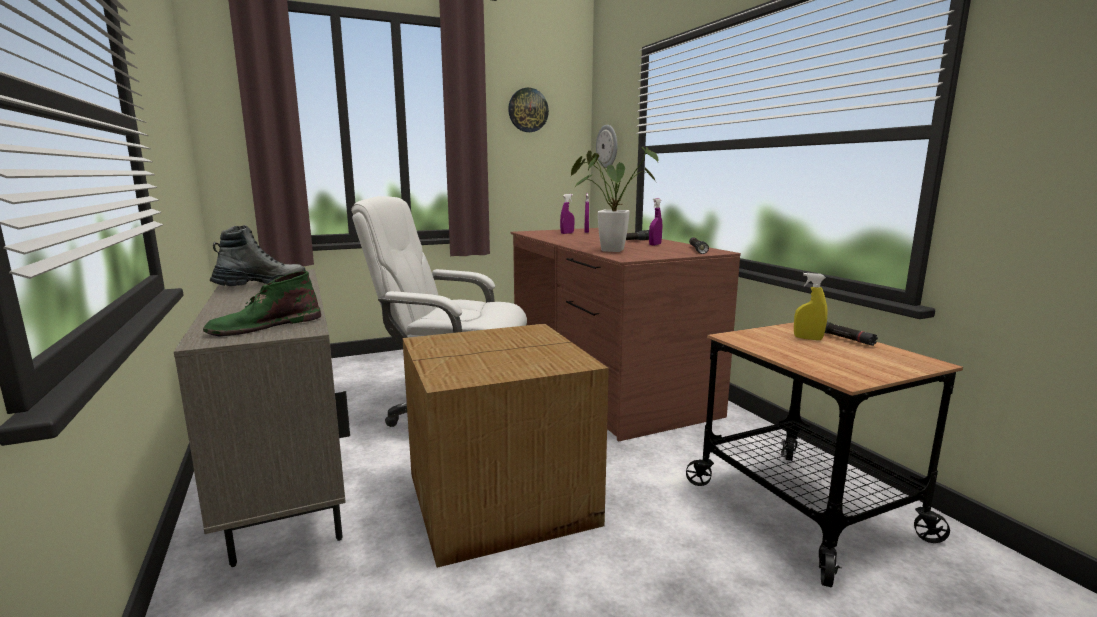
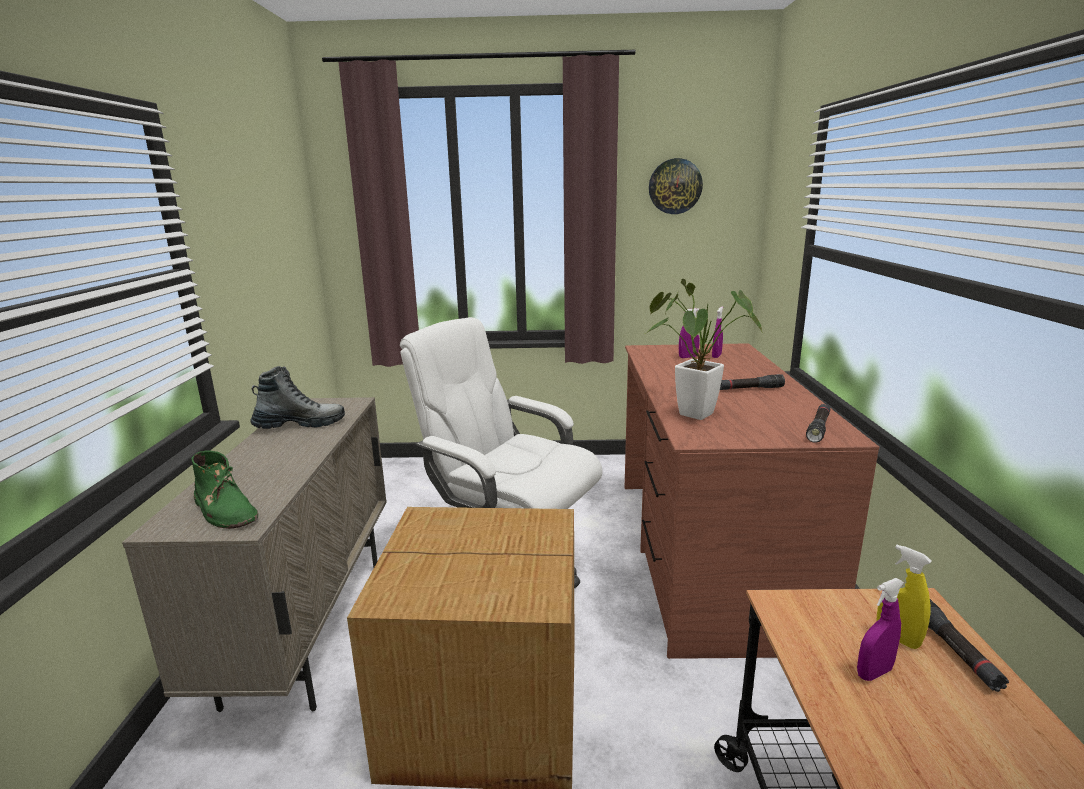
camera: 25 degrees right, 5 degrees up
green boot [203,271,321,337] -> green boot turned 120 degrees counterclockwise [191,451,258,529]
wall clock [596,125,617,168] -> none
purple spray bottle [649,198,662,245] -> purple spray bottle moved to [857,578,904,681]

